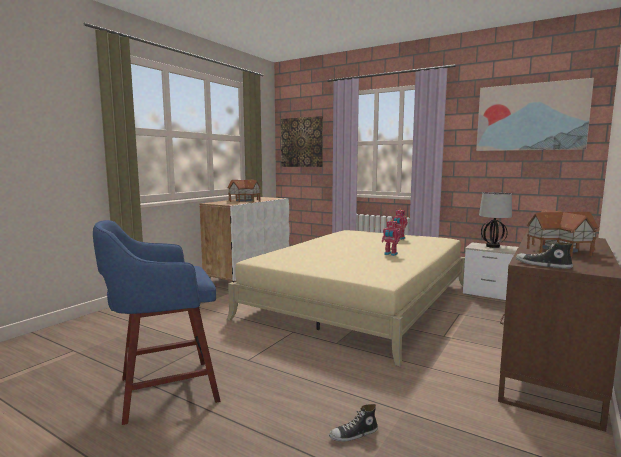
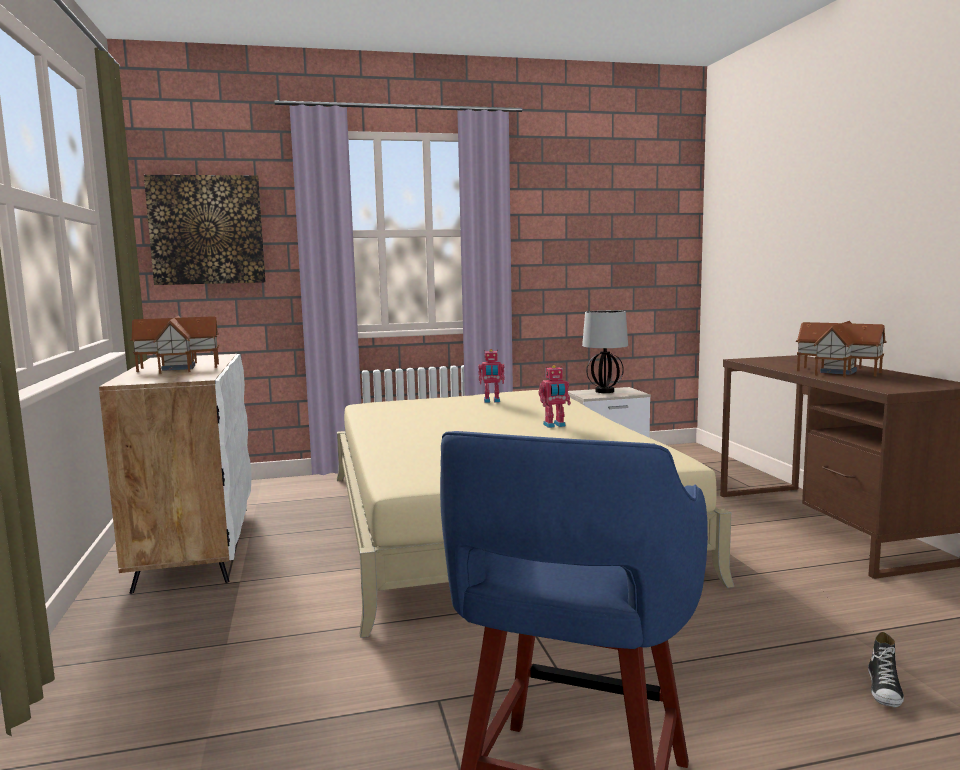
camera: 45 degrees left, 0 degrees up
picture [476,78,594,151] -> none
shoe [516,242,573,269] -> none

